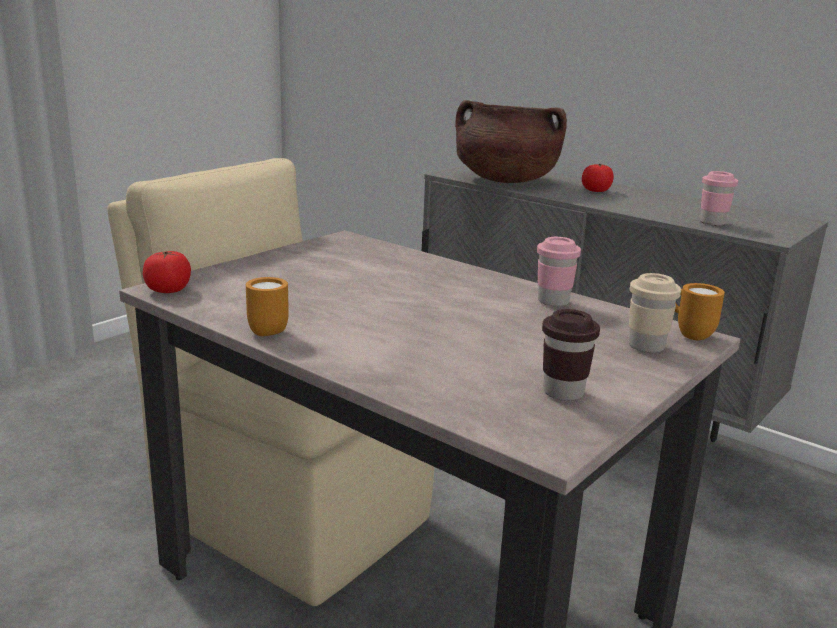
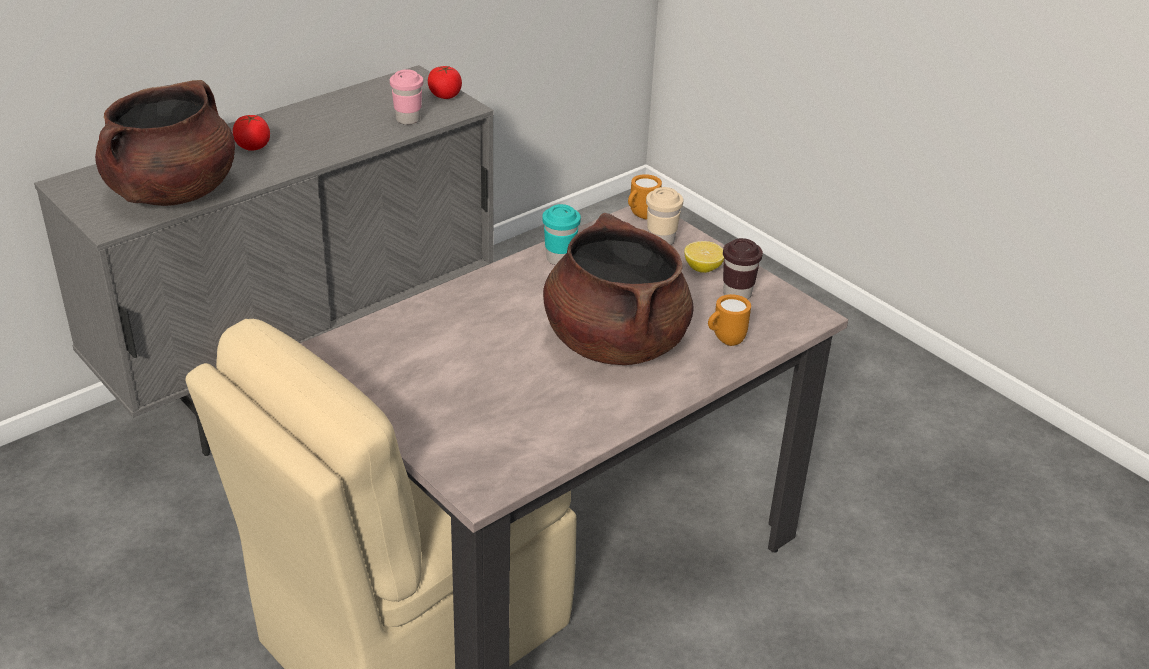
camera: 80 degrees left, 15 degrees up
tomato [143,251,191,293] -> tomato moved to [428,66,462,99]
orange mug [246,277,289,336] -> orange mug moved to [708,294,751,346]
pink cup [537,237,581,307] -> turquoise cup [542,204,581,265]
none -> brown cooking pot [543,213,694,365]
none -> lemon [684,241,724,273]

